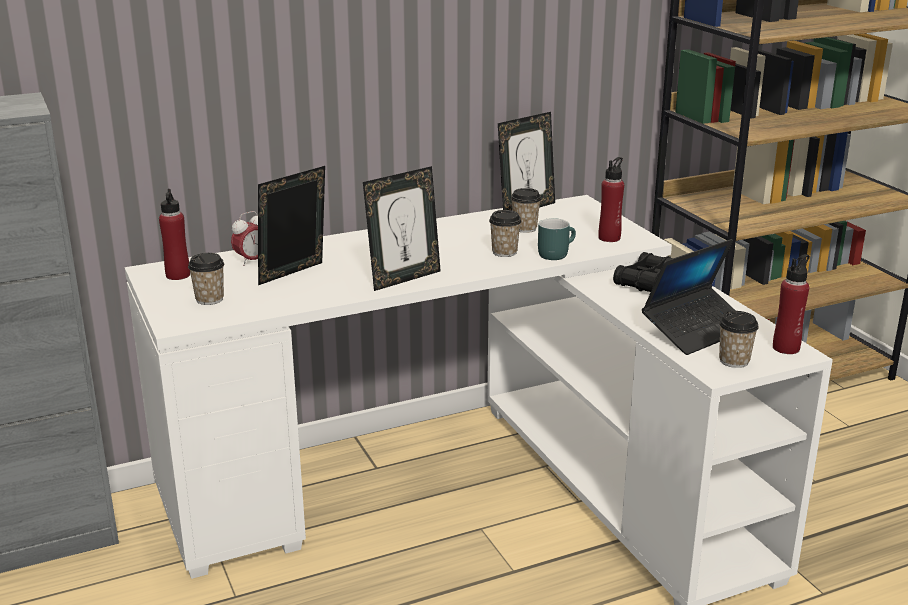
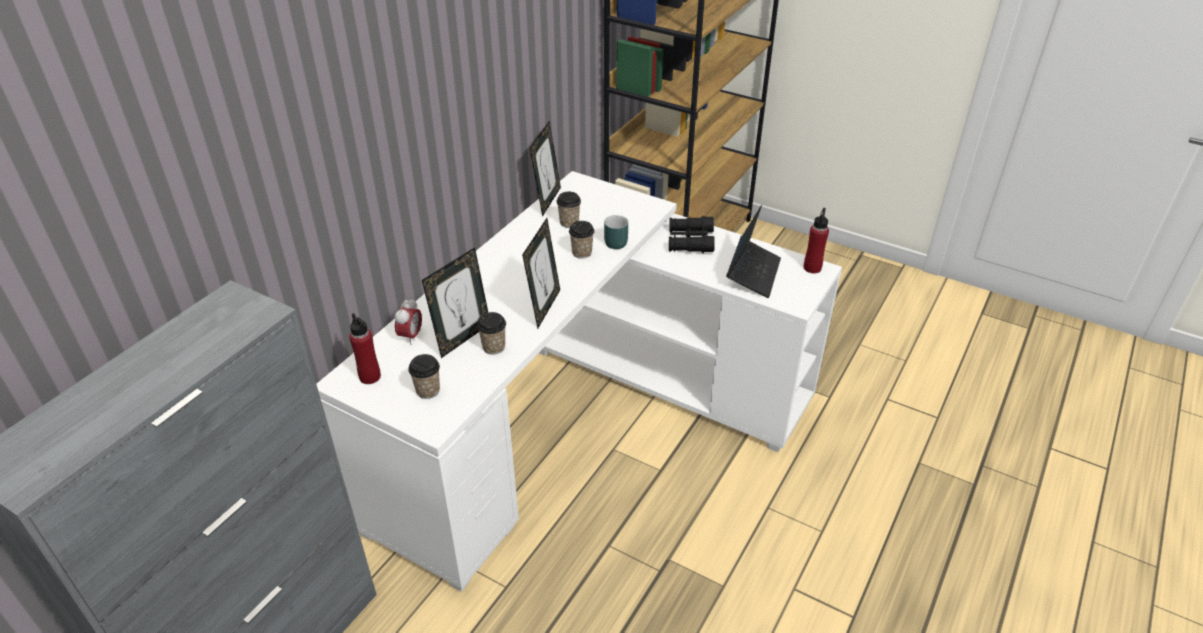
camera: 35 degrees left, 15 degrees up
picture frame [258,166,325,285] -> picture frame turned 150 degrees counterclockwise [422,247,488,358]
red bottle [599,157,624,242] -> none
cup [719,311,759,368] -> cup moved to [477,312,506,355]

